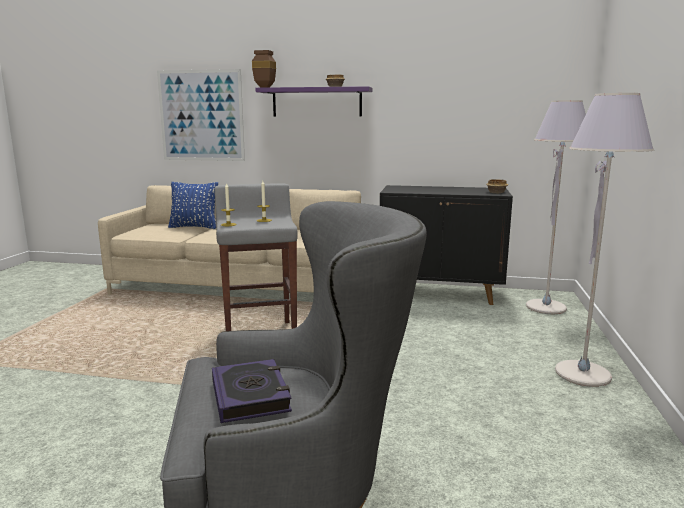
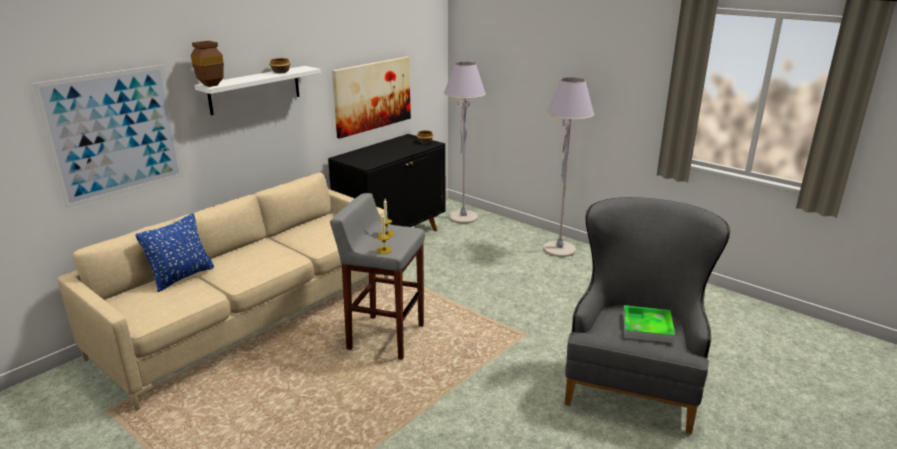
camera: 60 degrees left, 10 degrees up
book [212,359,292,423] -> tray [623,305,675,343]
purple shelf [256,86,372,117] -> white shelf [194,66,321,115]
none -> picture [332,57,411,139]

